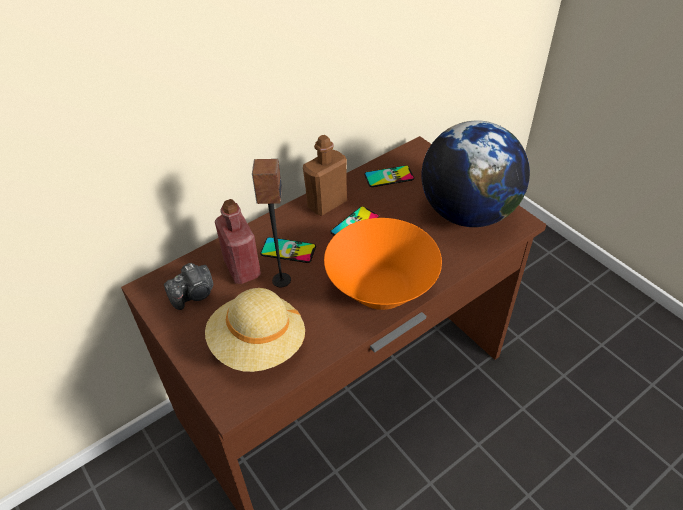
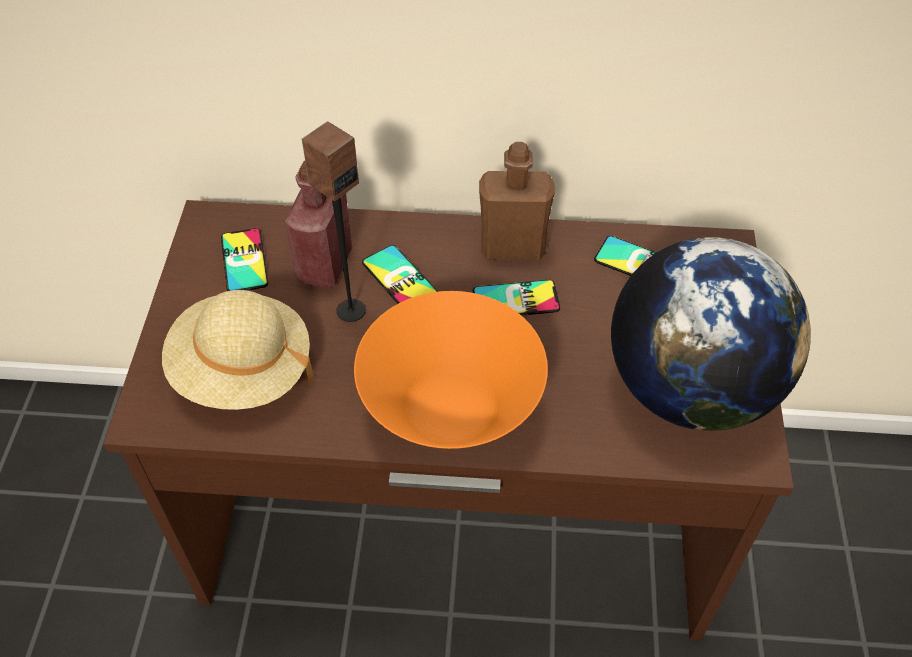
camera: 40 degrees right, 5 degrees up
camera [164,263,213,310] -> phone [221,228,268,291]

